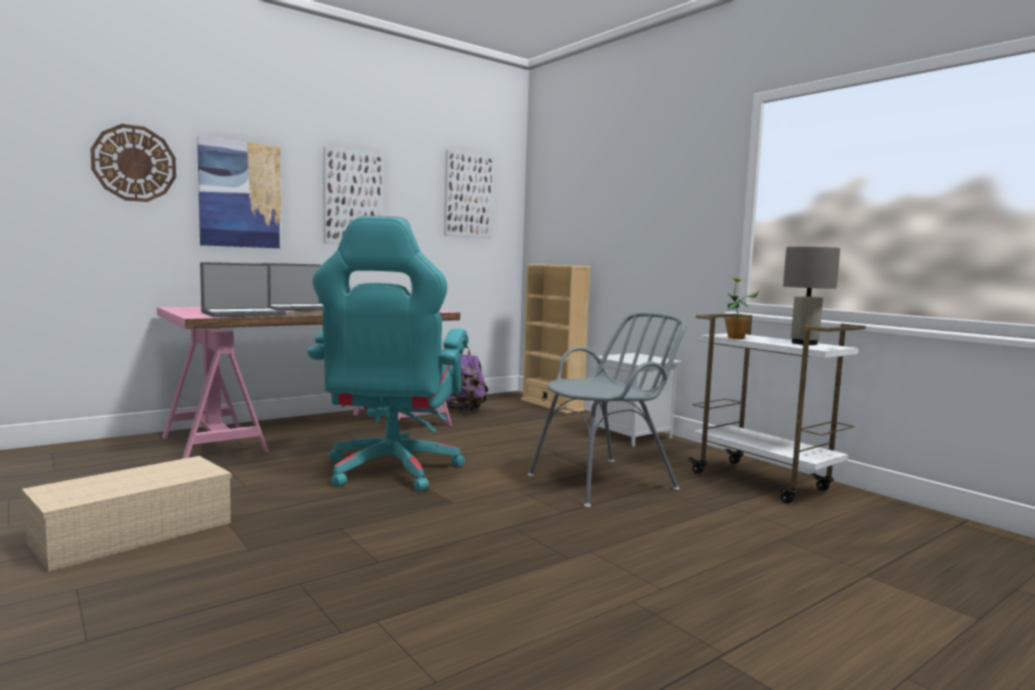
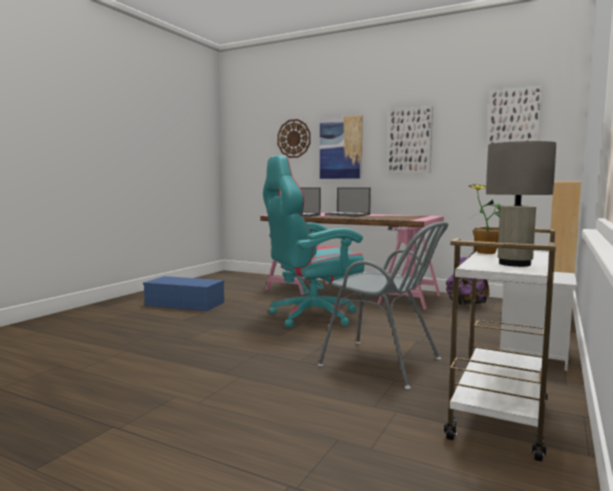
camera: 65 degrees right, 0 degrees up
beige storage box [22,456,232,572] -> blue storage box [143,276,224,311]

